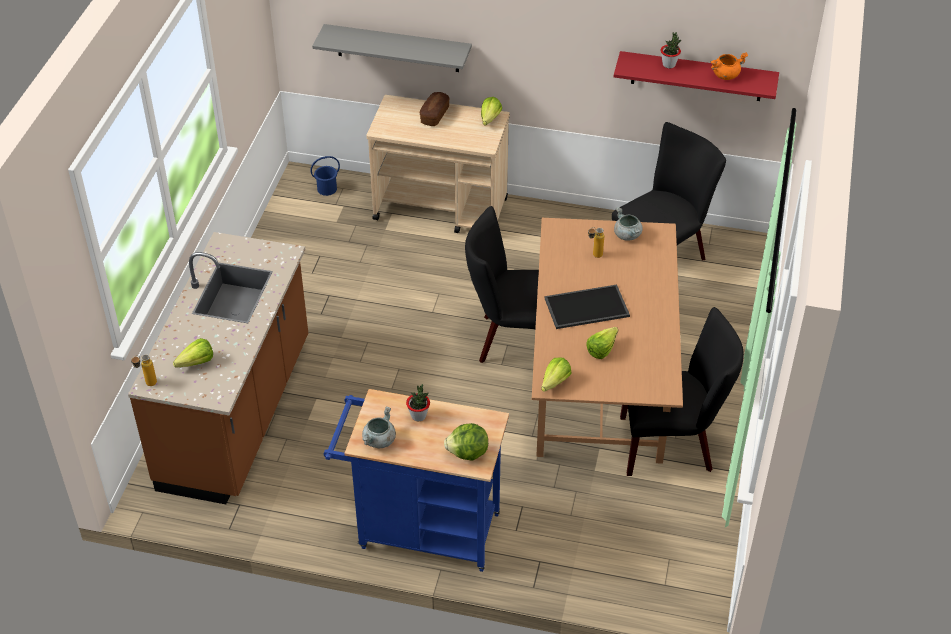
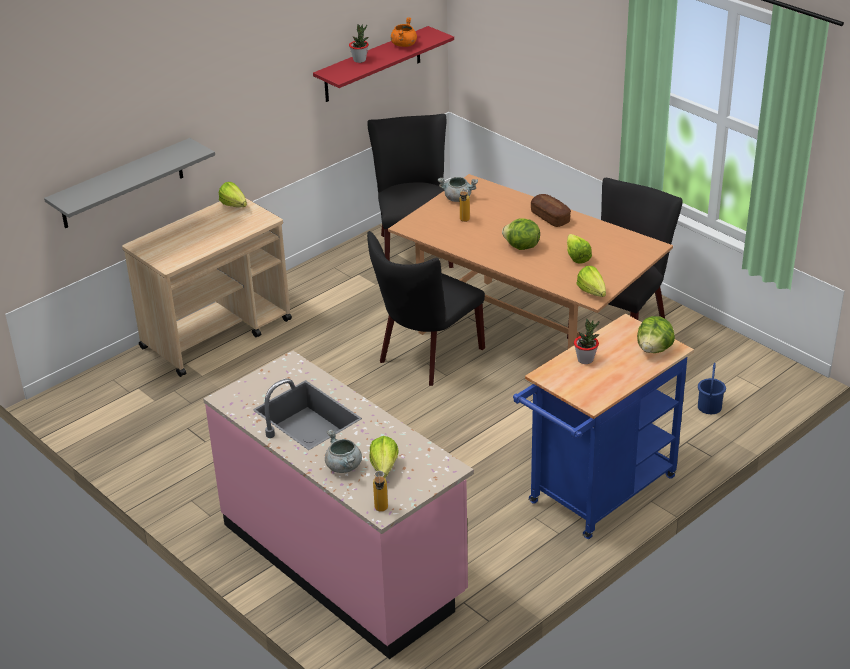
camera: 55 degrees left, 10 degrees down
brown counter [128,232,308,504] -> pink counter [203,351,474,659]
blue bucket [311,156,340,196] -> blue bucket moved to [698,363,726,414]
grey cooking pot [362,407,396,448] -> grey cooking pot moved to [325,429,362,473]
bread [420,92,450,126] -> bread moved to [531,194,571,227]
tray [544,284,630,329] -> lettuce [502,218,540,250]

